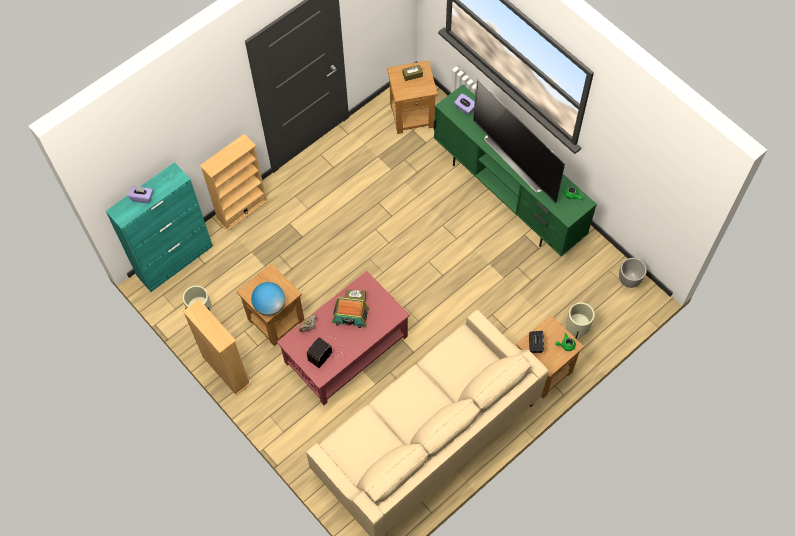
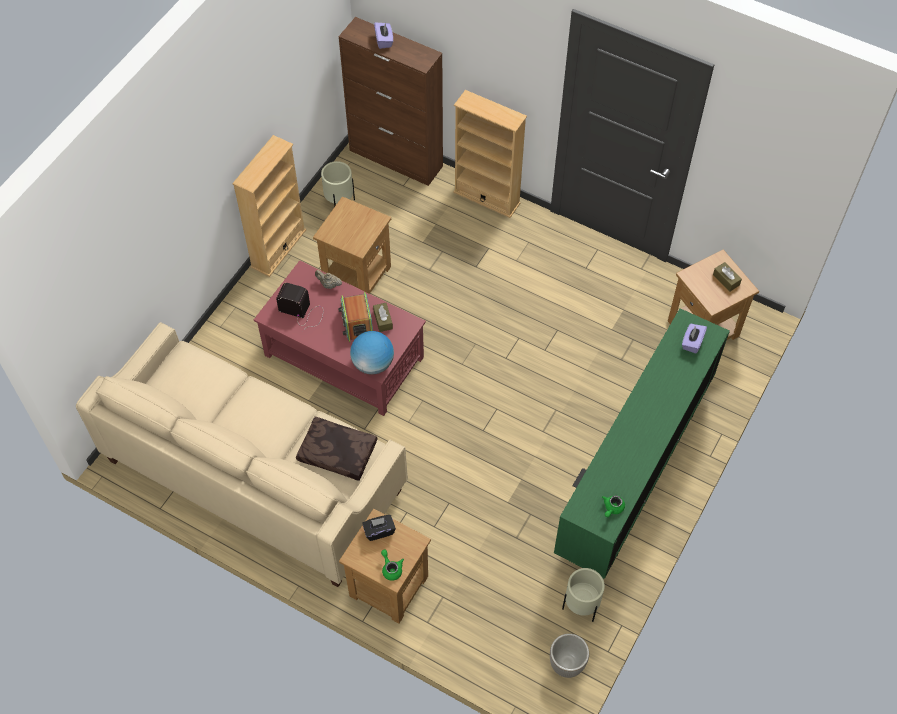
camera: 70 degrees right, 5 degrees down
turquoise cabinet [106,162,213,292] -> brown cabinet [339,17,443,186]
globe [251,282,285,316] -> globe moved to [350,331,394,375]
television [473,79,565,204] -> none
beige planter [566,302,595,338] -> beige planter moved to [562,568,605,622]
none -> brown pillow [296,417,378,481]

